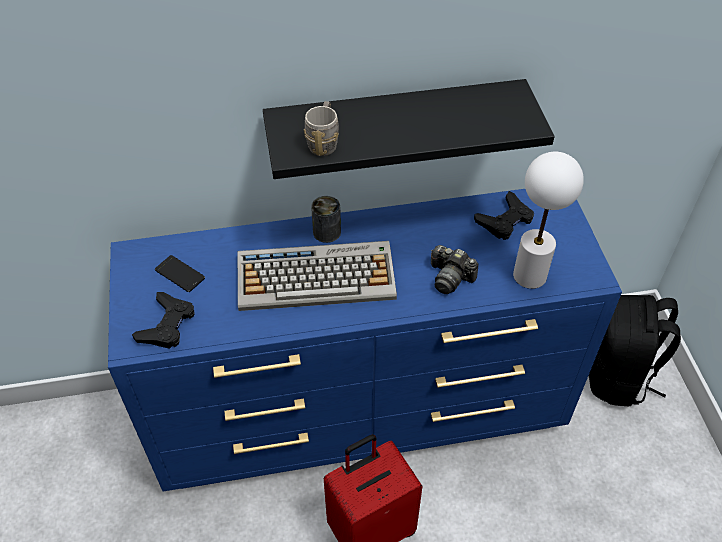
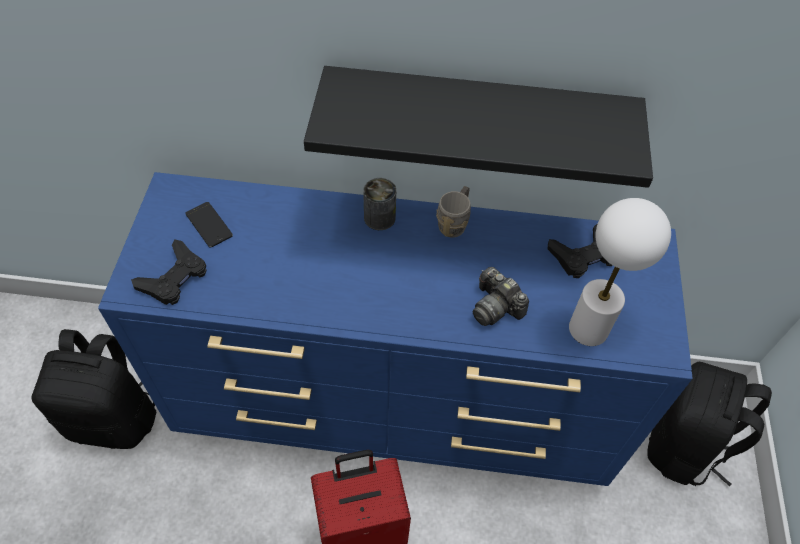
camera: 15 degrees right, 5 degrees up
keyboard [238,241,397,311] -> none
grey mug [304,101,339,156] -> grey mug moved to [436,186,471,237]
none -> black backpack [31,329,156,449]

